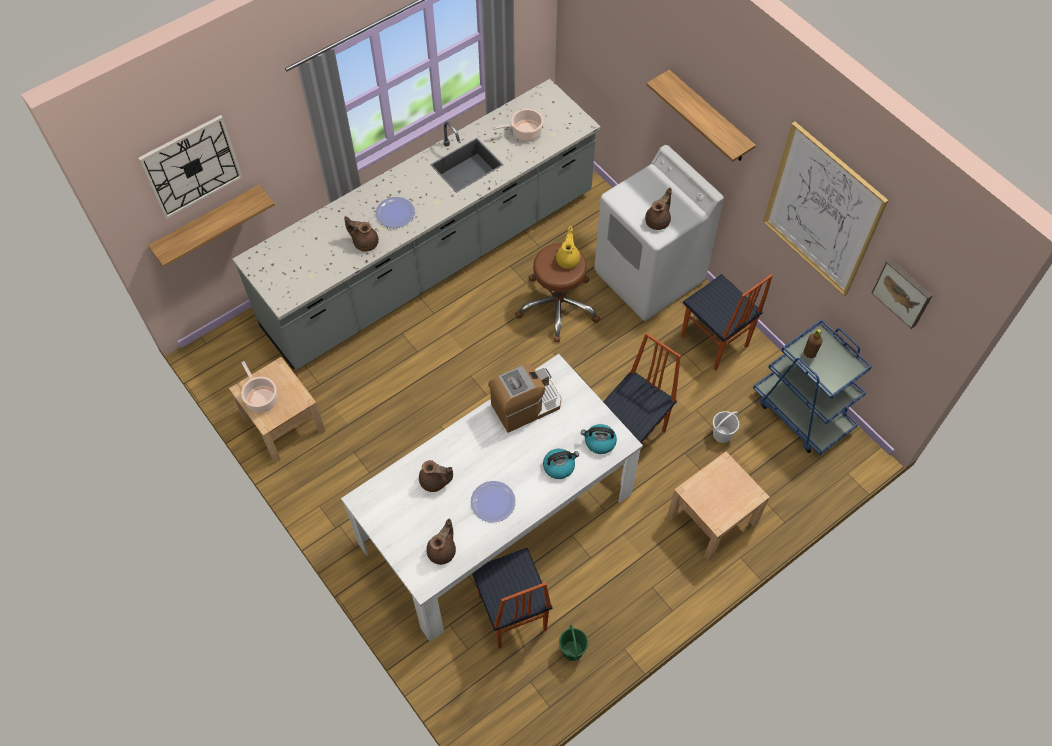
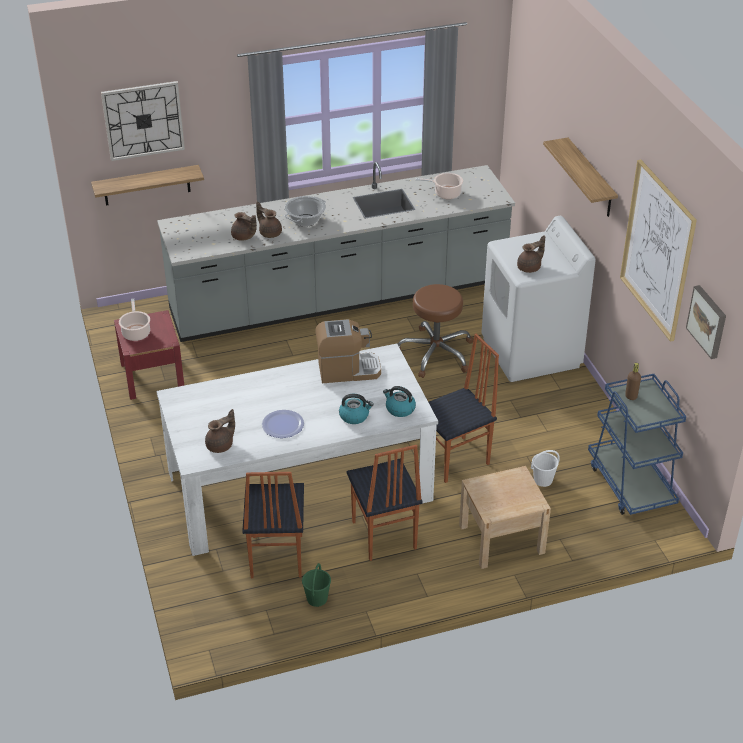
camera: 20 degrees right, 20 degrees down
beige nightstand [229,357,326,463] -> red nightstand [114,310,184,400]
plate [376,197,415,228] -> cooking pot [284,196,326,227]
brown teapot [419,460,453,492] -> brown teapot moved to [231,212,257,241]
yellow teapot [556,226,580,269] -> none
chair [681,274,773,370] -> chair moved to [347,445,423,561]

